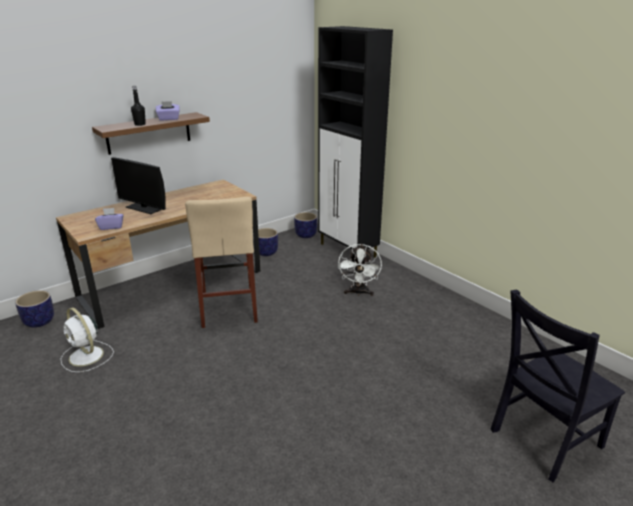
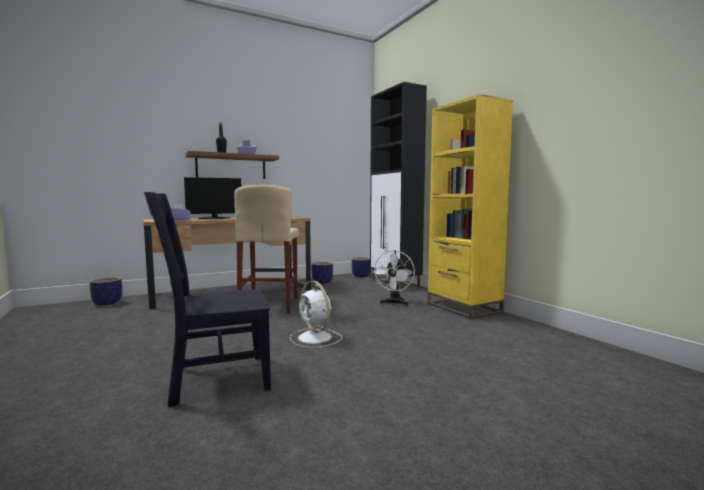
camera: 10 degrees right, 20 degrees down
white fan [61,307,114,372] -> white fan moved to [290,281,342,348]
monitor [111,157,166,214] -> monitor turned 60 degrees counterclockwise [184,177,241,219]
black chair [491,290,625,483] -> black chair moved to [144,192,271,407]
none -> yellow bookcase [427,94,513,319]

